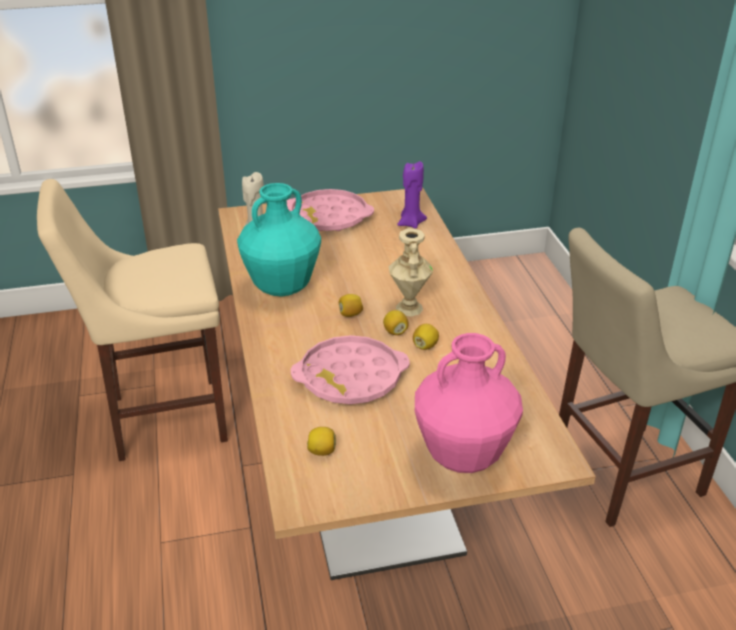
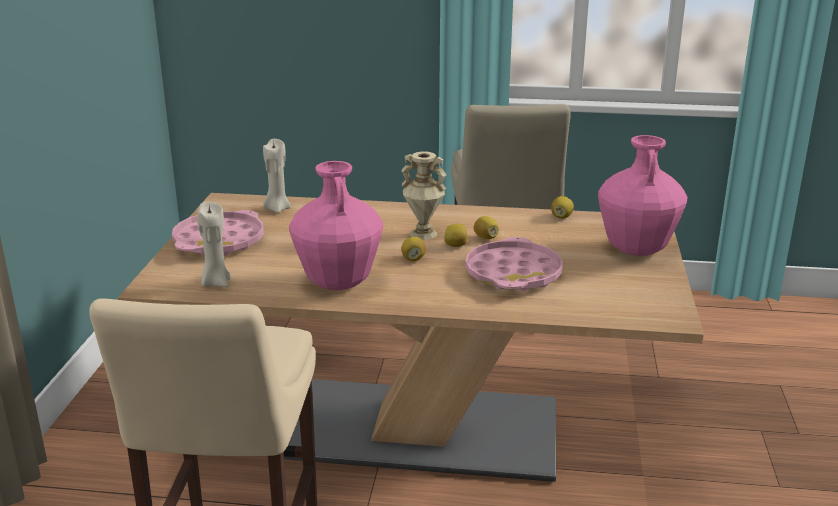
camera: 70 degrees left, 10 degrees down
turquoise vase [237,183,321,297] -> pink vase [289,161,383,290]
lemon [307,427,336,456] -> lemon moved to [551,196,574,219]
purple candle [397,161,427,229] -> beige candle [263,139,291,213]

